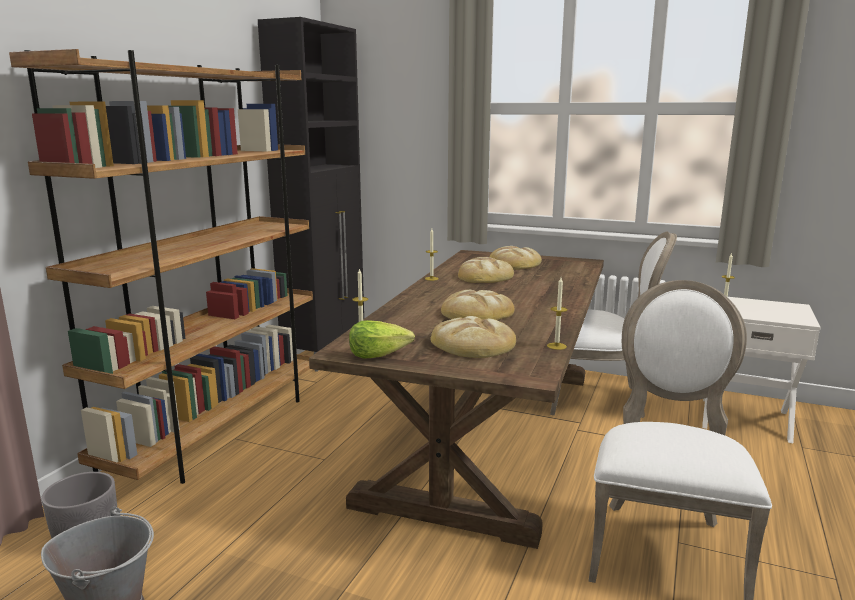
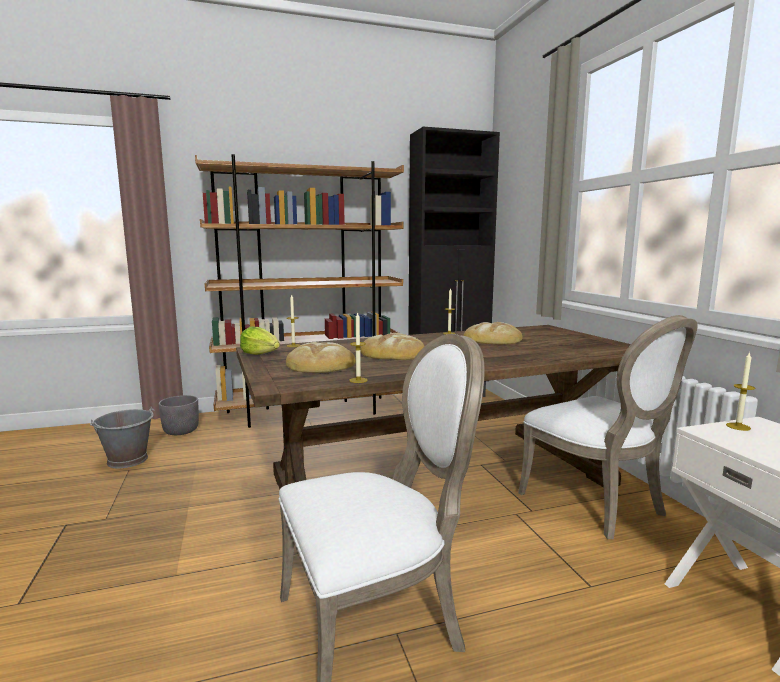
camera: 50 degrees right, 5 degrees down
bread [489,246,542,270] -> none

